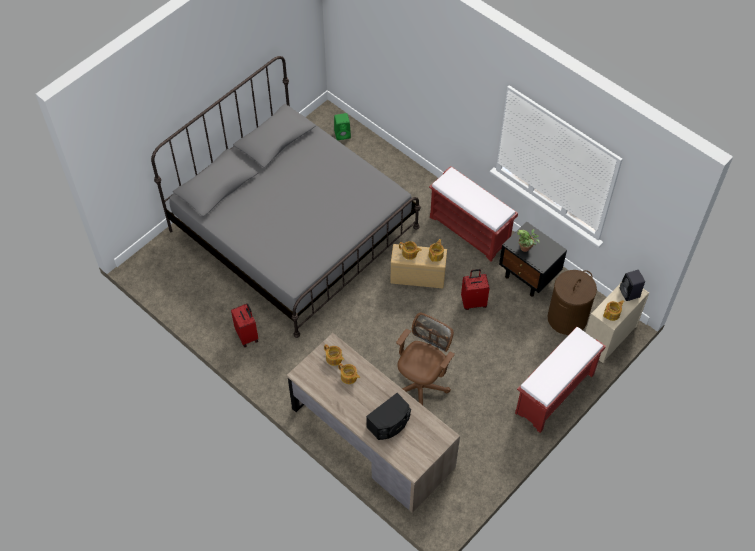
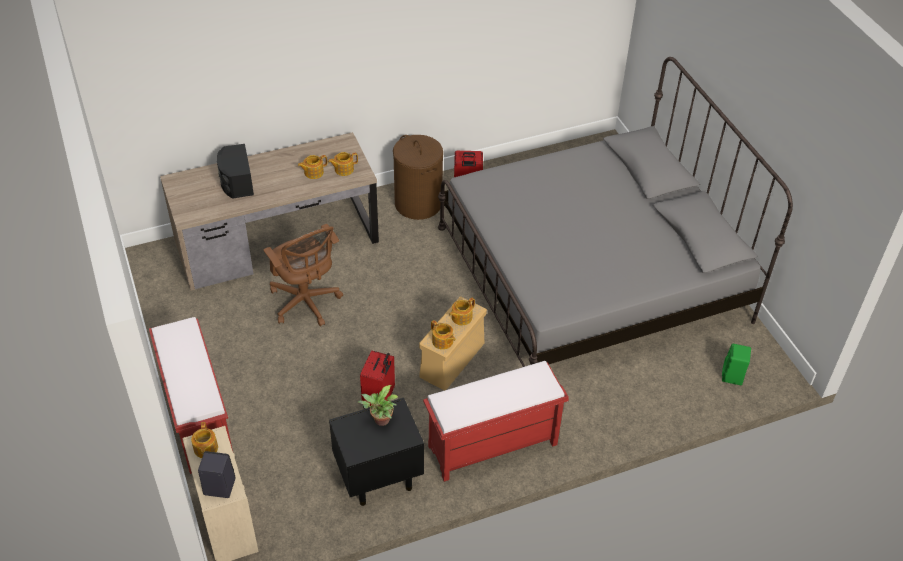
camera: 115 degrees right, 10 degrees down
brown laundry basket [547,270,597,335] -> brown laundry basket moved to [393,135,443,220]

